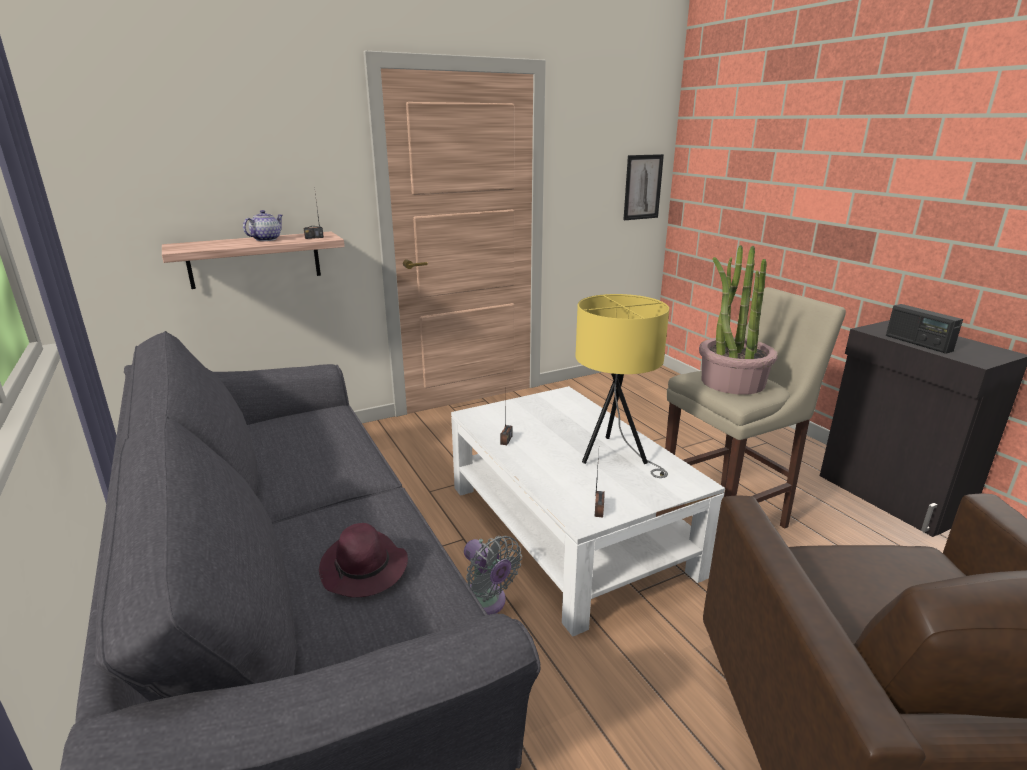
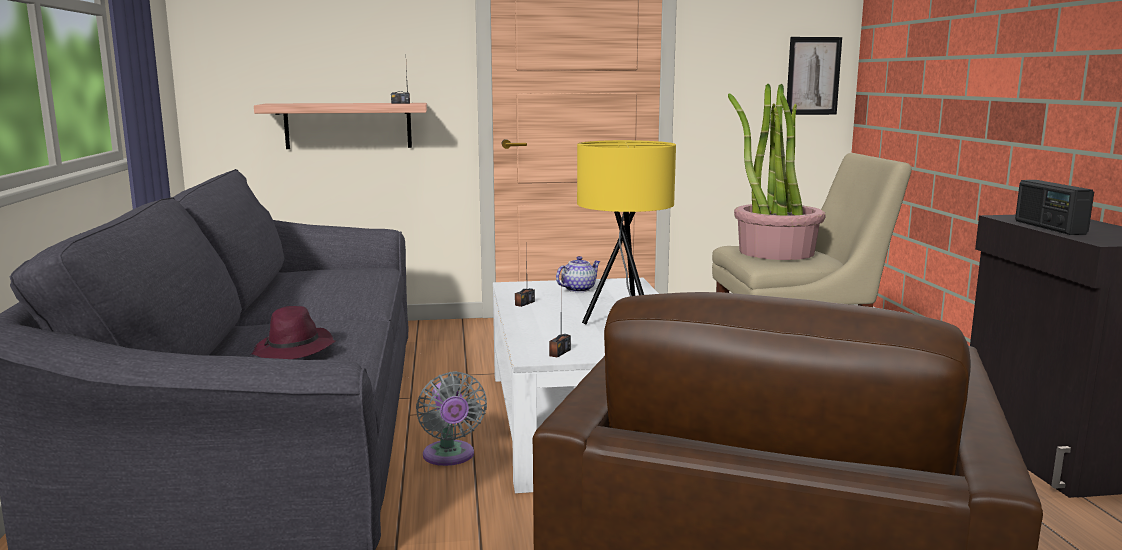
camera: 20 degrees right, 10 degrees down
teapot [243,210,283,241] -> teapot moved to [556,256,601,292]

